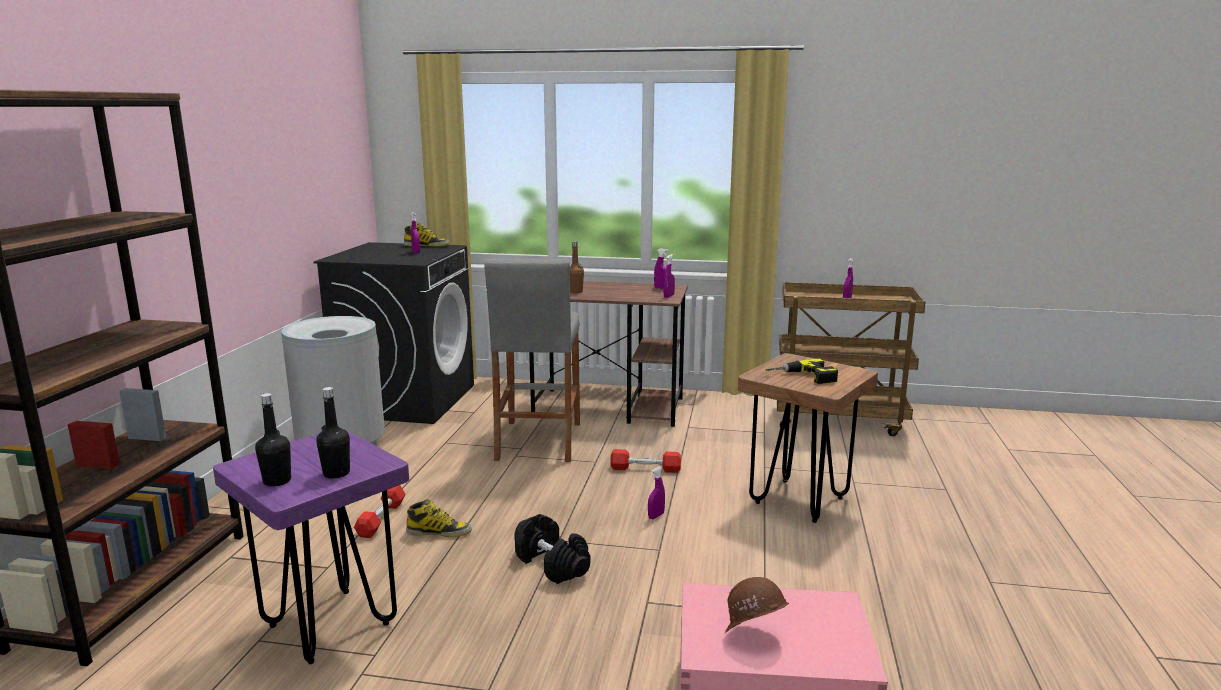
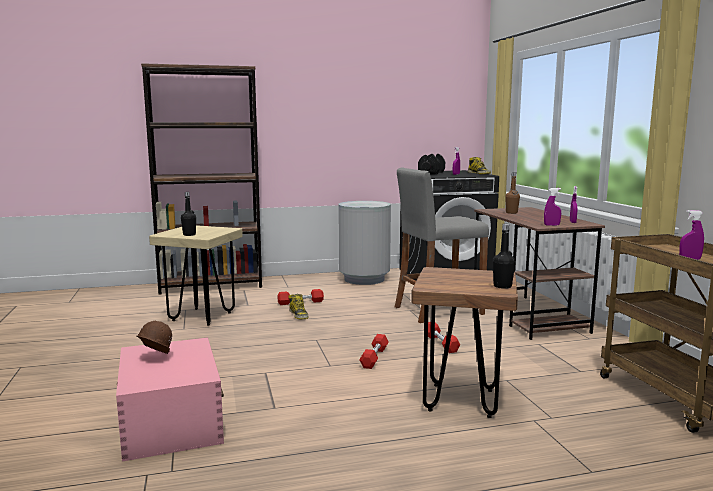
camera: 65 degrees right, 5 degrees down
purple stool [213,428,409,664] -> beige stool [149,225,243,326]
black bottle [255,393,291,487] -> black bottle moved to [493,224,515,289]
black dumbbell [514,514,590,584] -> black dumbbell moved to [418,154,445,175]
purple spray bottle [648,467,665,519] -> red dumbbell [359,334,389,369]
power drill [766,359,838,384] -> none

